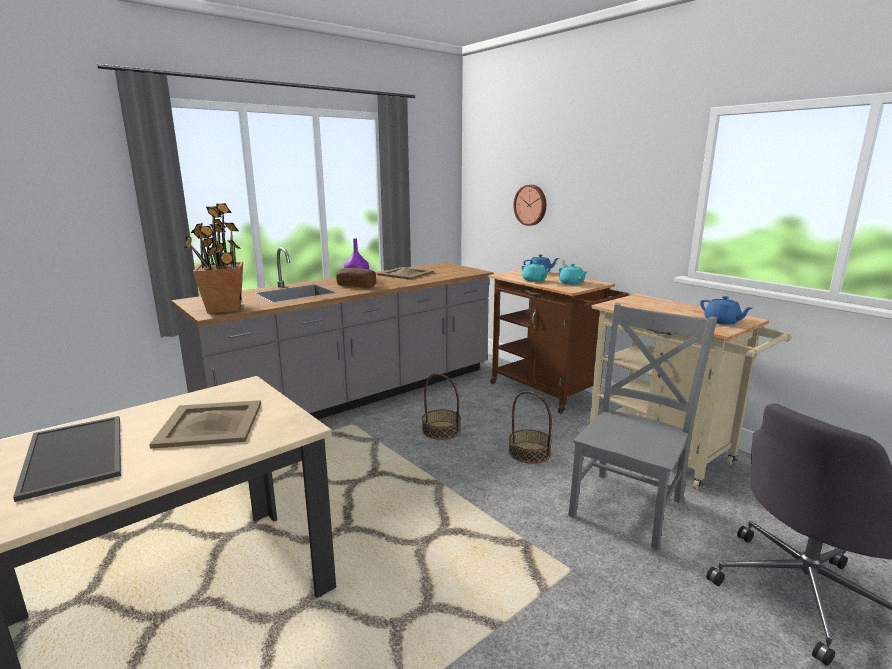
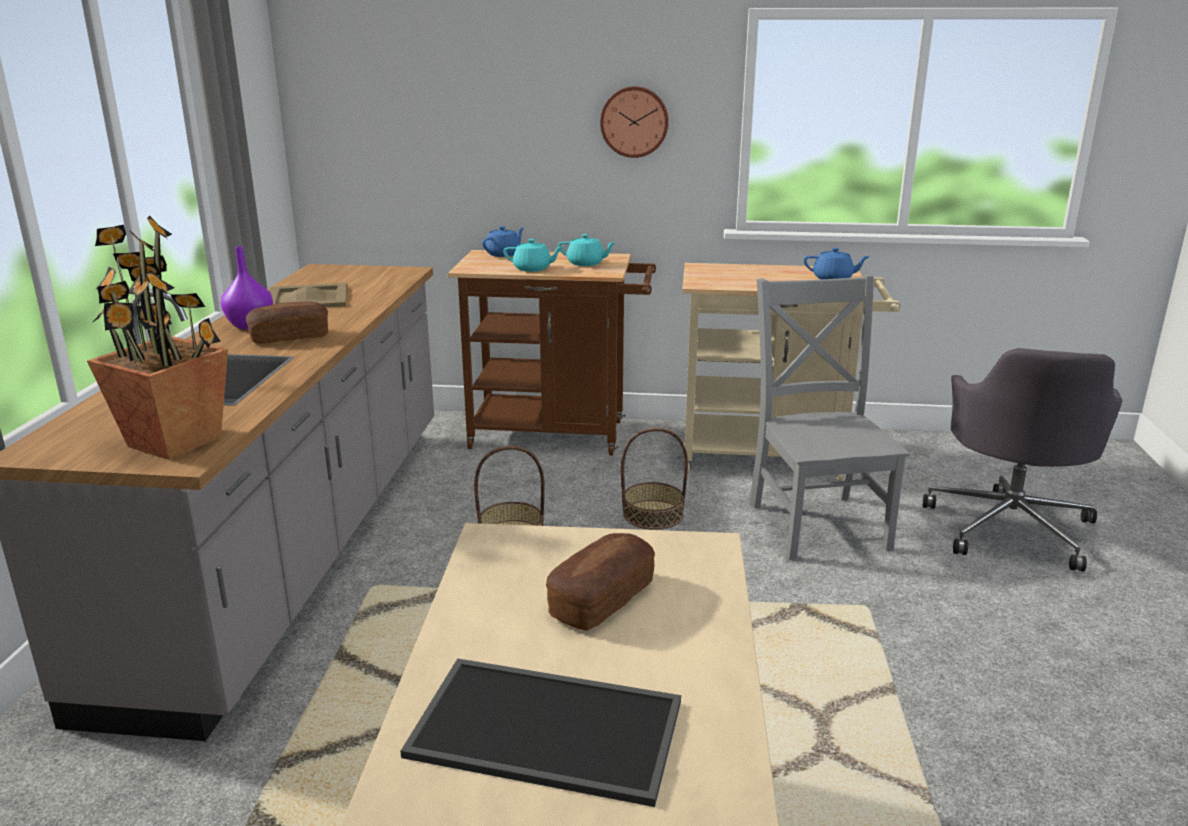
camera: 45 degrees left, 5 degrees up
beige tray [149,400,261,449] -> bread [546,533,655,631]
wall clock [513,185,546,226] -> wall clock moved to [600,86,669,158]

